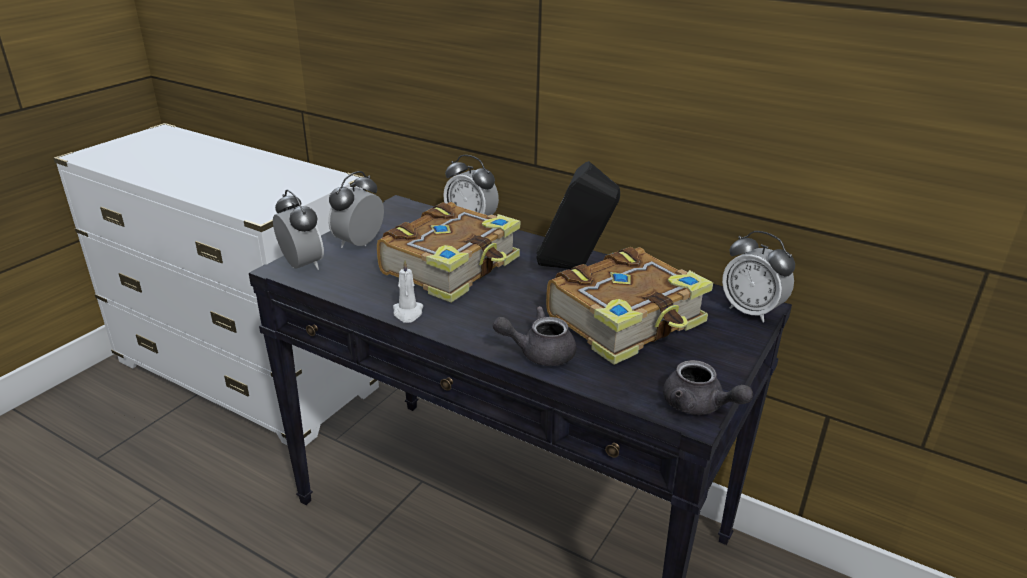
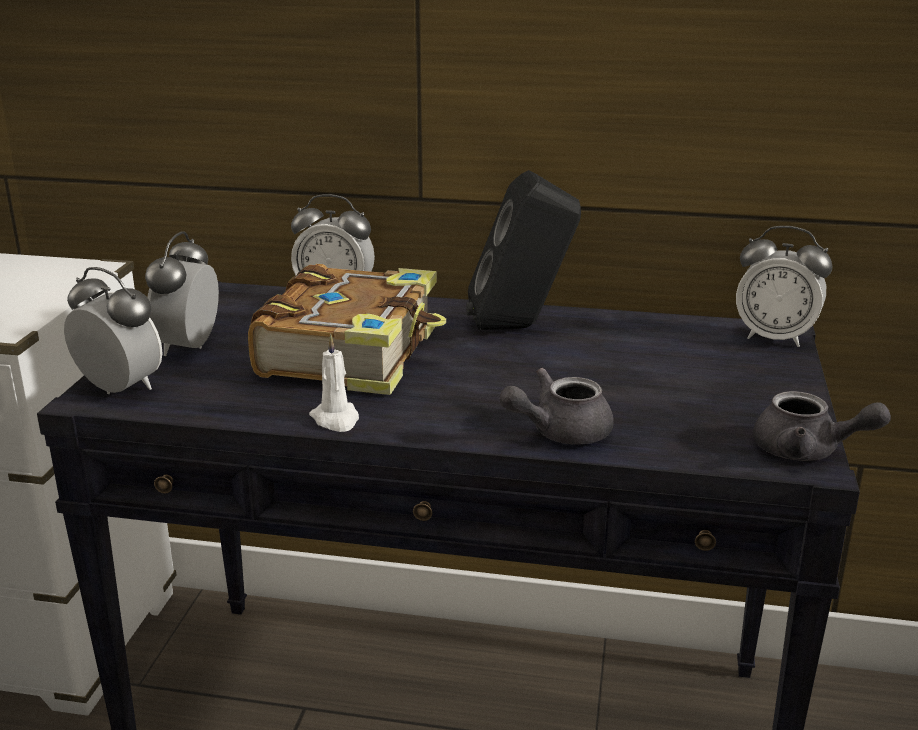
camera: 20 degrees left, 5 degrees down
book [546,247,713,365] -> none

